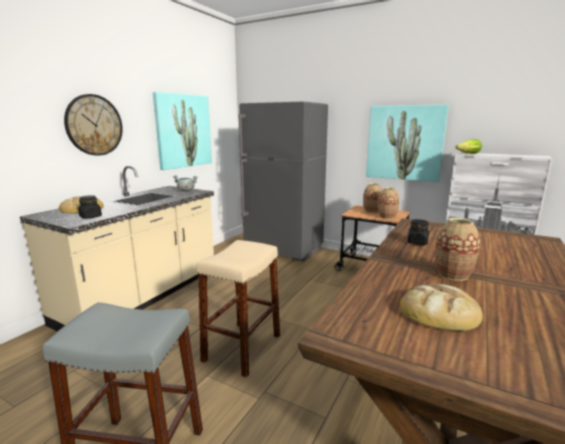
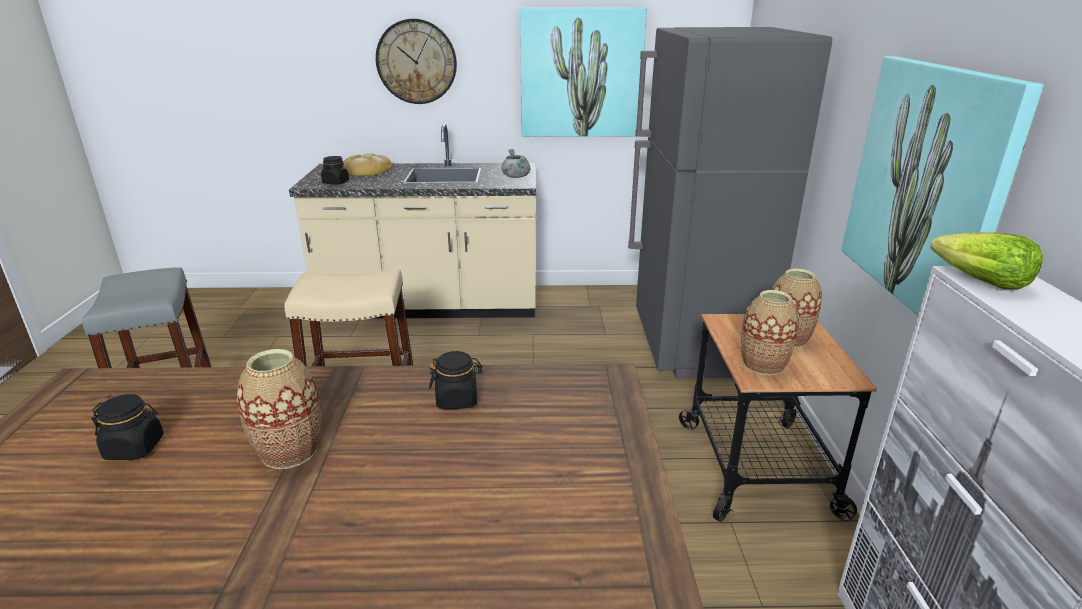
camera: 60 degrees right, 10 degrees up
bread [400,284,483,331] -> black jar [91,394,164,460]

